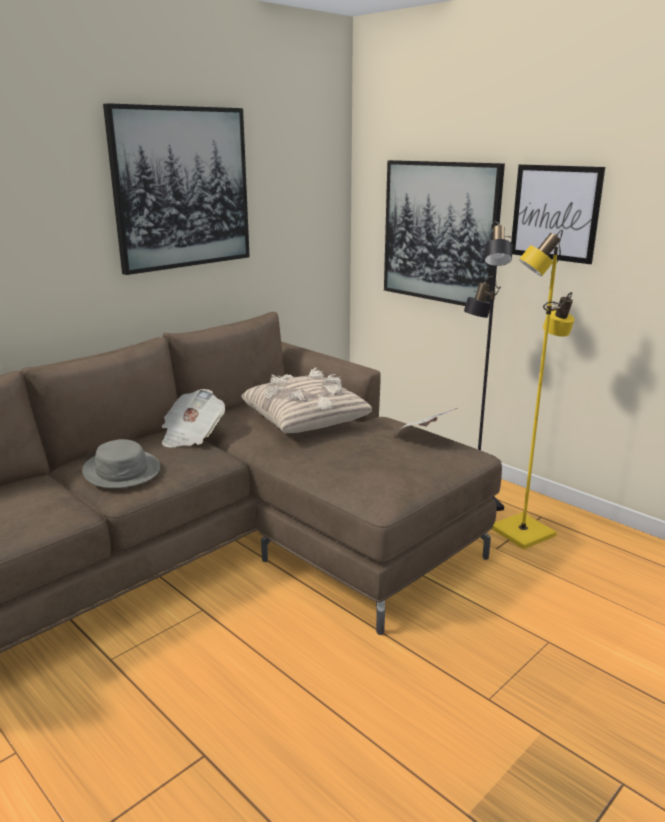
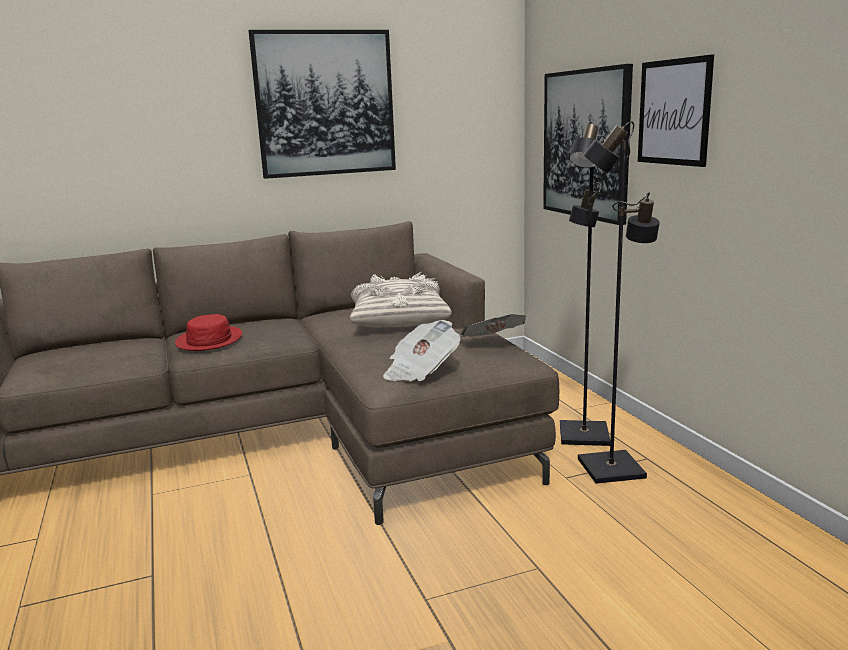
camera: 25 degrees right, 5 degrees down
grey hat [82,439,160,488] -> red hat [175,314,242,351]
newspaper [162,389,225,447] -> newspaper moved to [383,320,460,381]
yellow floor lamp [492,229,575,549] -> black floor lamp [578,121,660,484]

